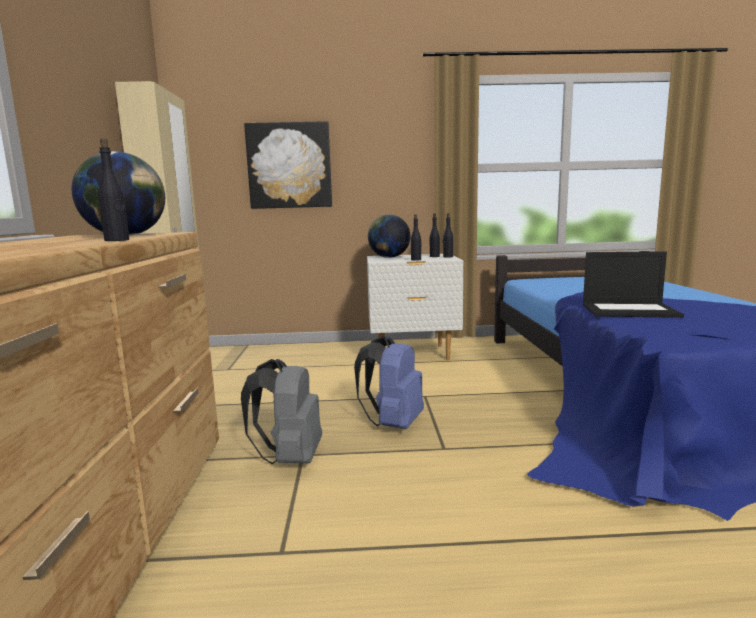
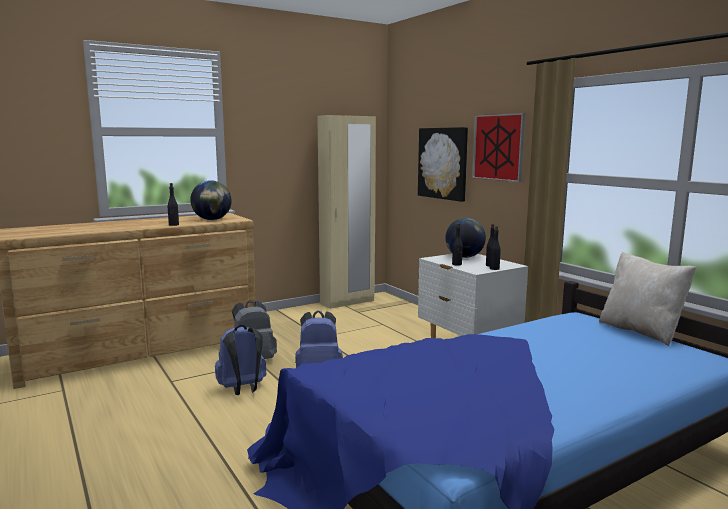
camera: 60 degrees right, 0 degrees up
laptop [583,251,684,318] -> none
none -> blue backpack [215,325,266,395]
none -> picture [472,113,525,182]
none -> beige pillow [599,252,696,346]

